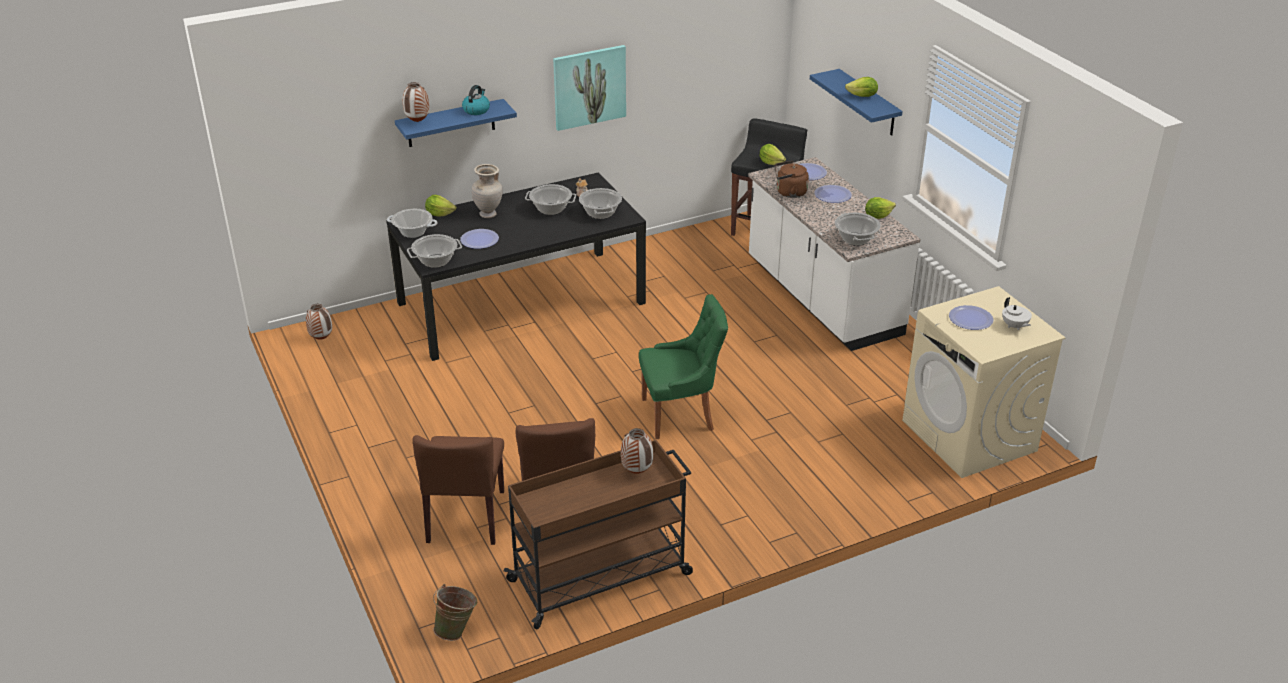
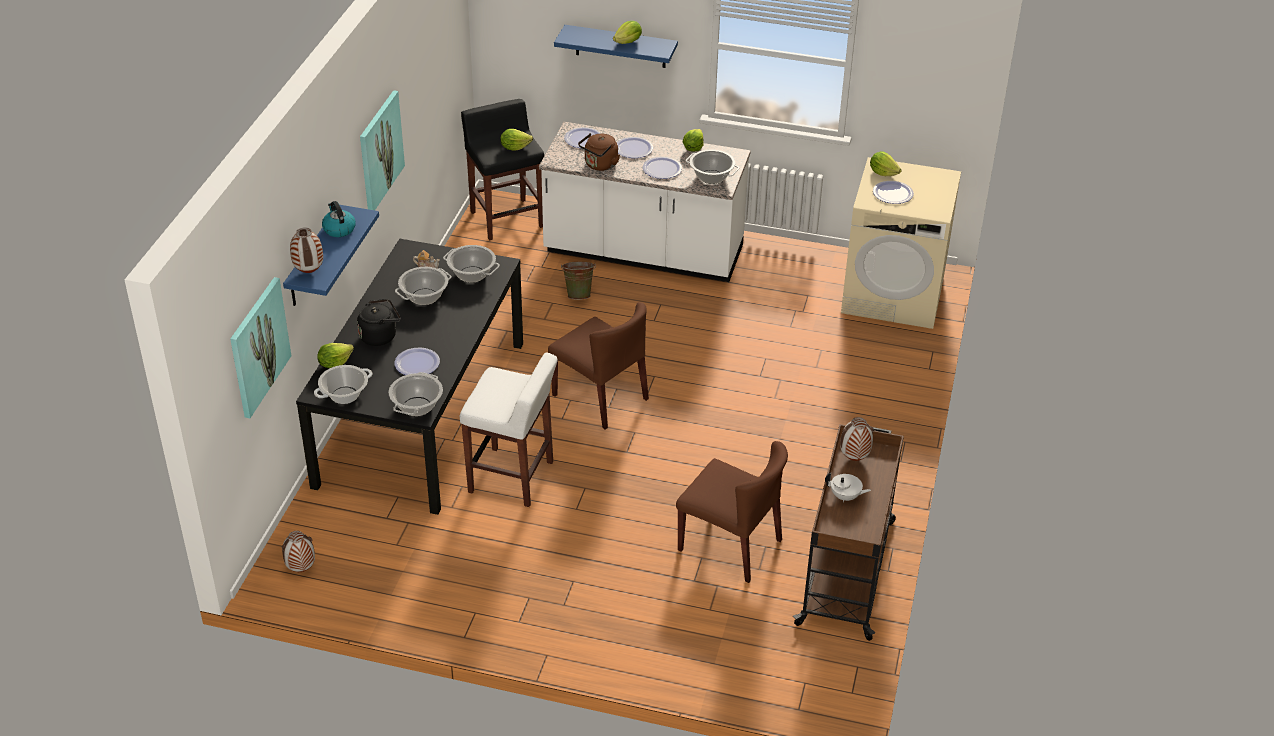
camera: 50 degrees left, 5 degrees up
brown chair [412,435,504,545] -> brown chair moved to [548,302,649,430]
green bucket [433,584,477,641] -> green bucket moved to [561,262,596,300]
beige vase [472,164,503,218] -> black kettle [357,299,401,346]
green chair [639,294,728,439] -> none
white teapot [1002,297,1032,330] -> white teapot moved to [825,473,871,502]
none -> picture [230,277,292,418]
none -> white stool [460,353,558,507]
none -> plate [643,157,682,179]
none -> lettuce [870,151,902,176]

